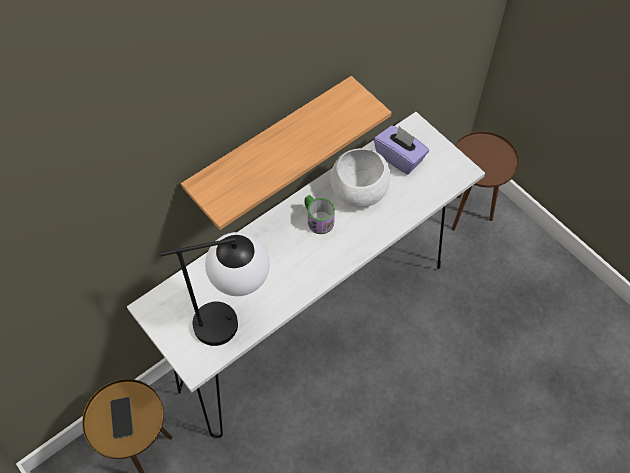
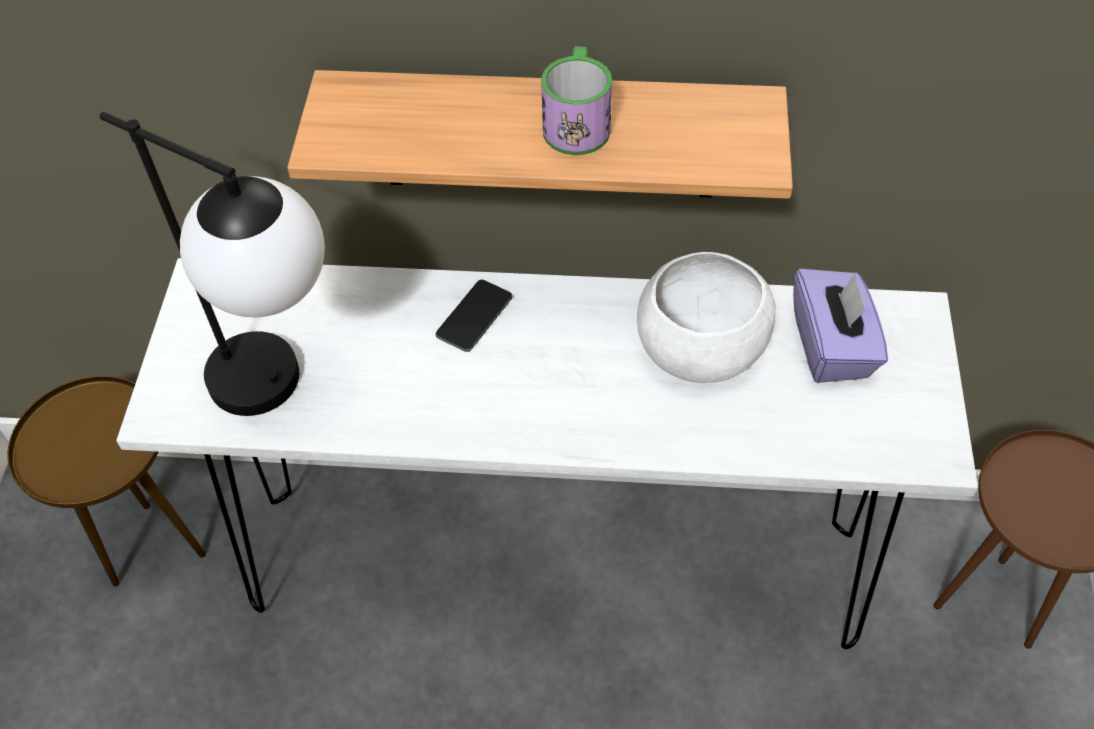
camera: 45 degrees right, 5 degrees down
phone [110,397,133,439] -> phone moved to [435,280,513,352]
mug [304,195,335,234] -> mug moved to [541,47,612,155]

